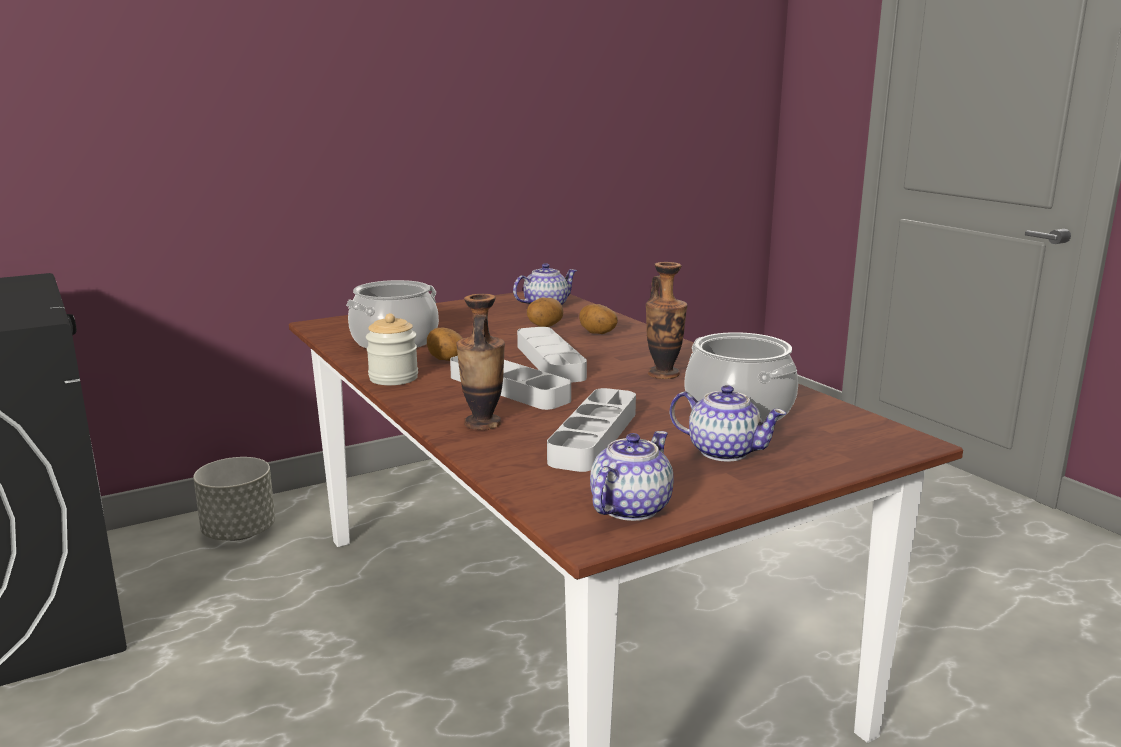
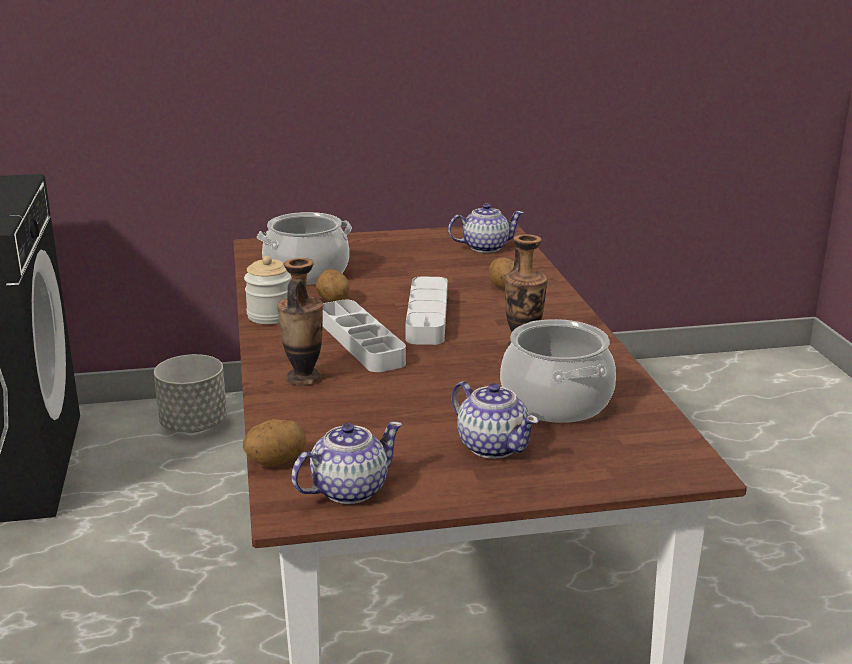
camera: 20 degrees right, 5 degrees up
potato [527,298,564,327] -> potato moved to [243,419,306,466]
grey tray [547,388,636,472] -> none

